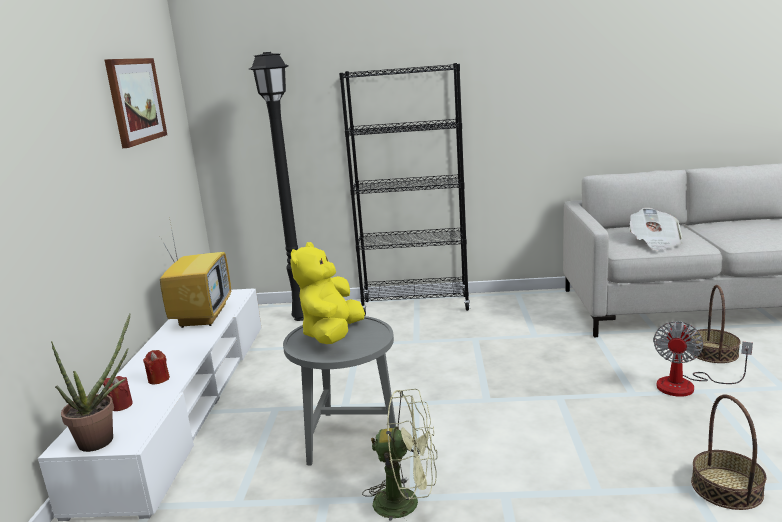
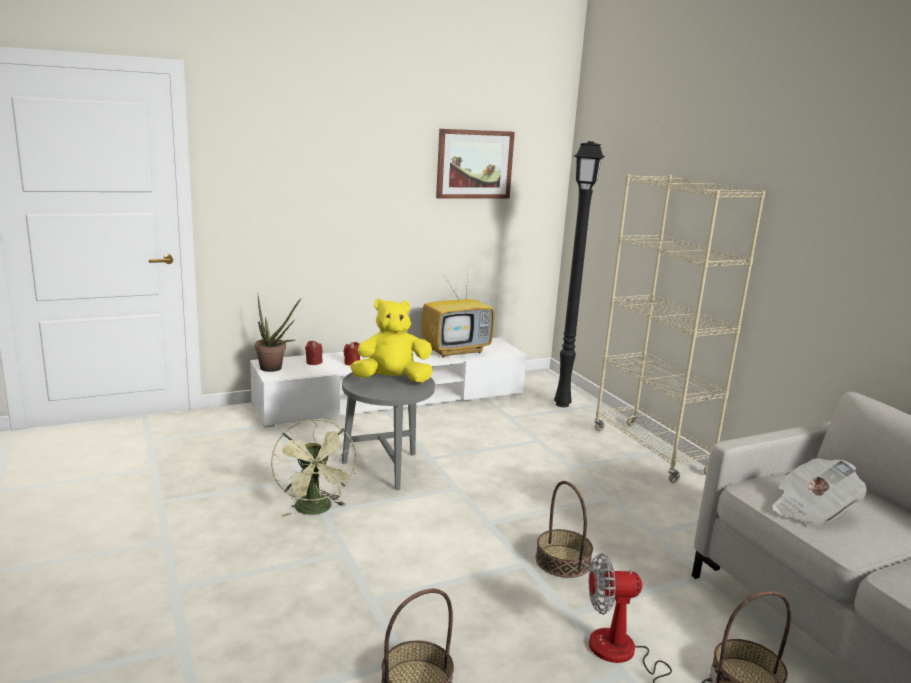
camera: 60 degrees right, 0 degrees up
black bookcase [339,63,470,315] -> beige bookcase [594,174,766,483]
none -> basket [536,481,593,578]

